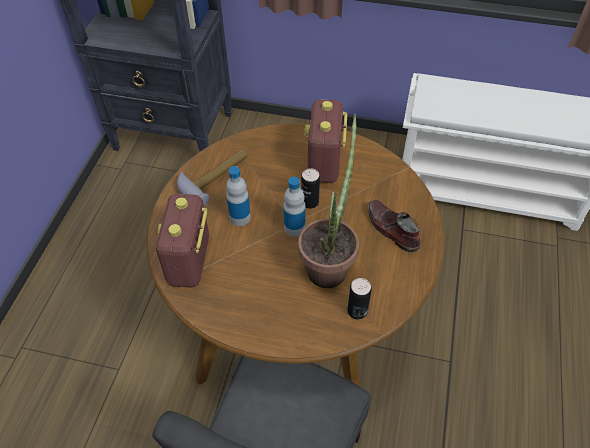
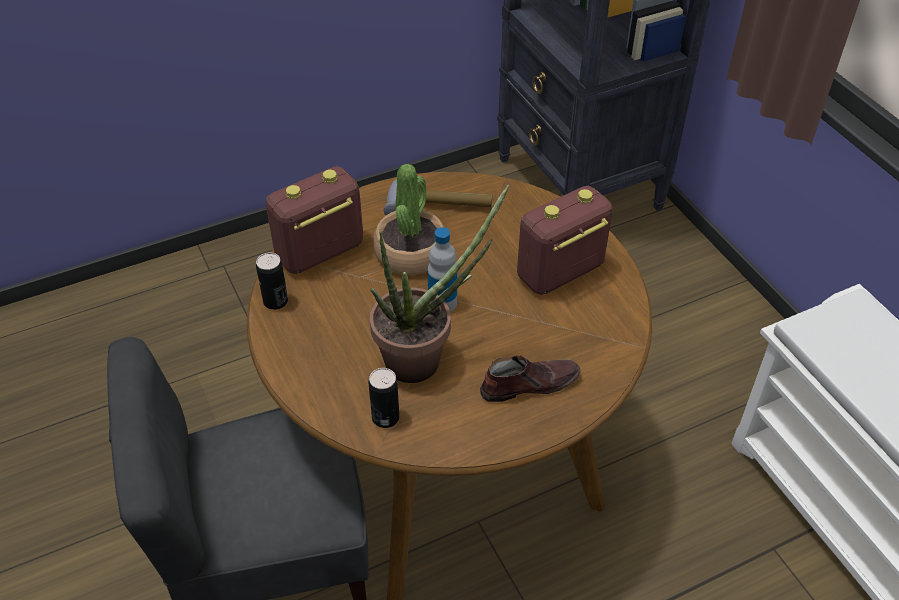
camera: 50 degrees right, 5 degrees down
bottle [226,166,251,226] -> potted plant [373,164,444,275]
can [301,168,320,209] -> can moved to [256,252,288,310]
brown shoe [368,200,420,252] -> brown shoe turned 60 degrees clockwise [480,355,581,402]

